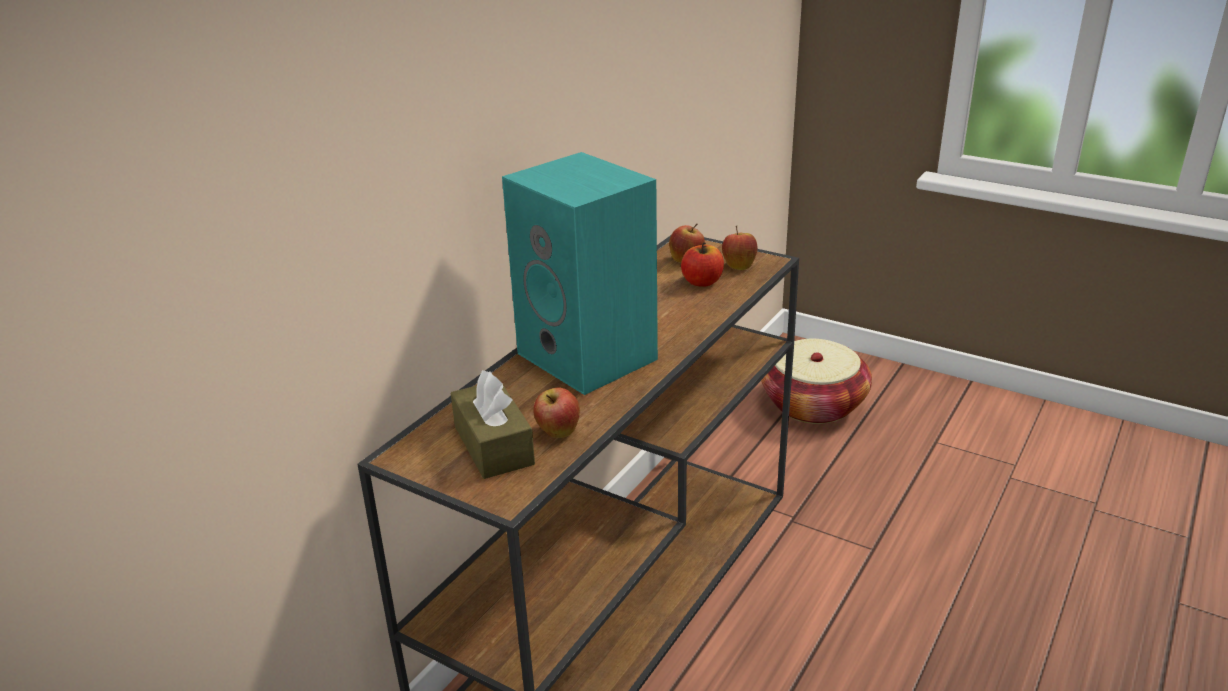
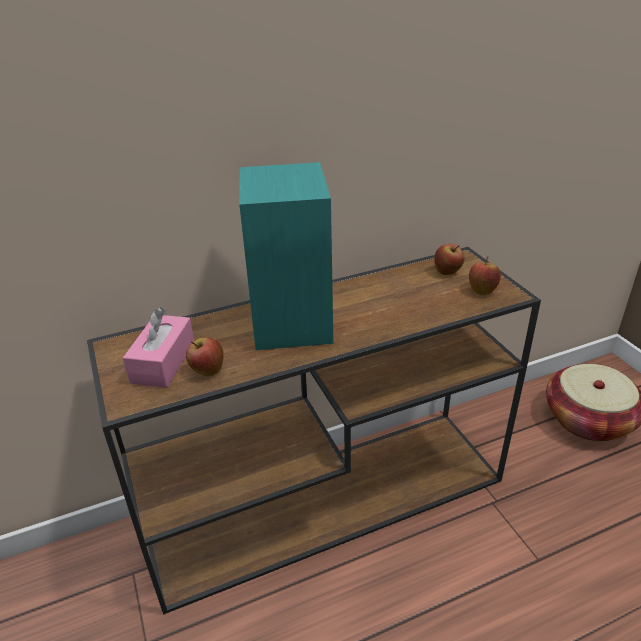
camera: 35 degrees right, 5 degrees up
brown tissue box [451,370,535,479] -> pink tissue box [123,307,194,388]
apple [681,242,724,287] -> none

